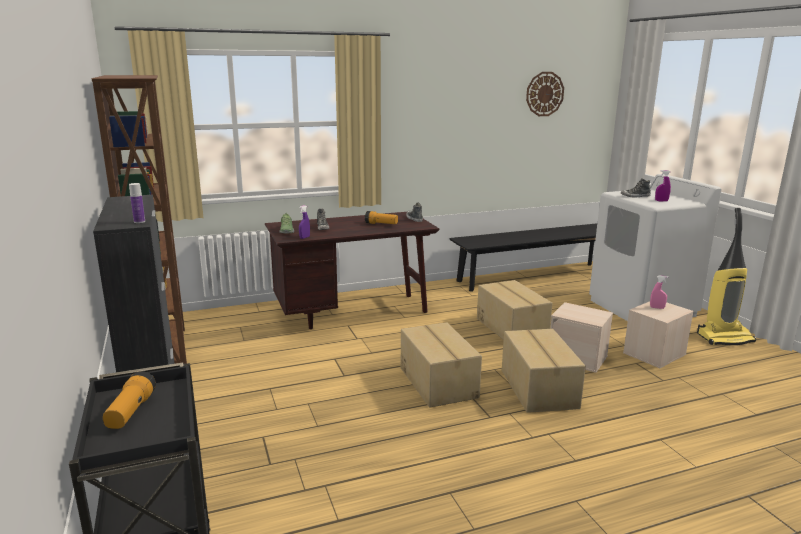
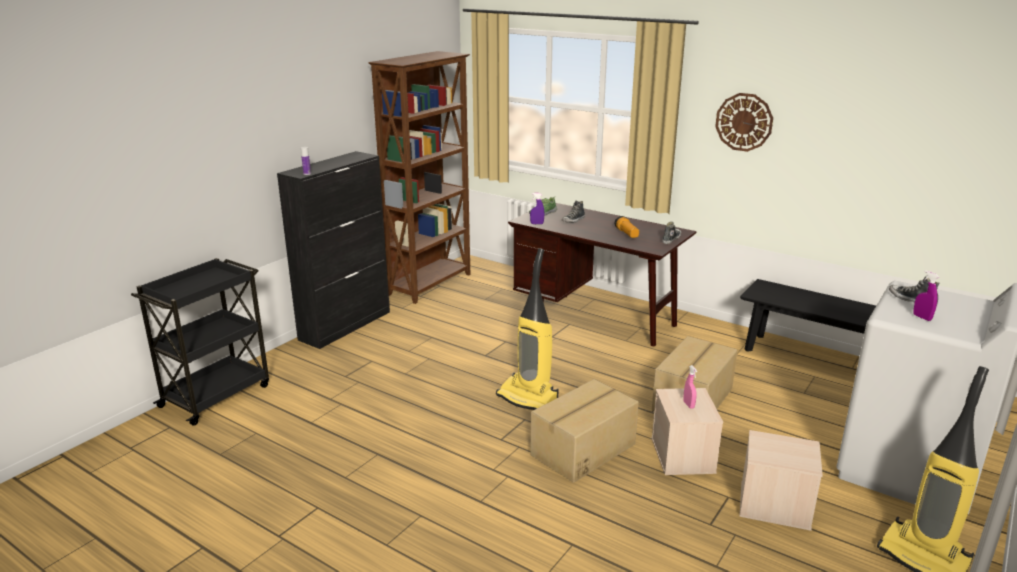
camera: 55 degrees right, 5 degrees up
flashlight [103,371,156,429] -> none
cardboard box [401,322,482,407] -> vacuum cleaner [496,248,559,410]
wall clock [526,72,564,116] -> wall clock moved to [715,93,773,152]
pink spray bottle [650,275,668,309] -> pink spray bottle moved to [683,365,697,409]

